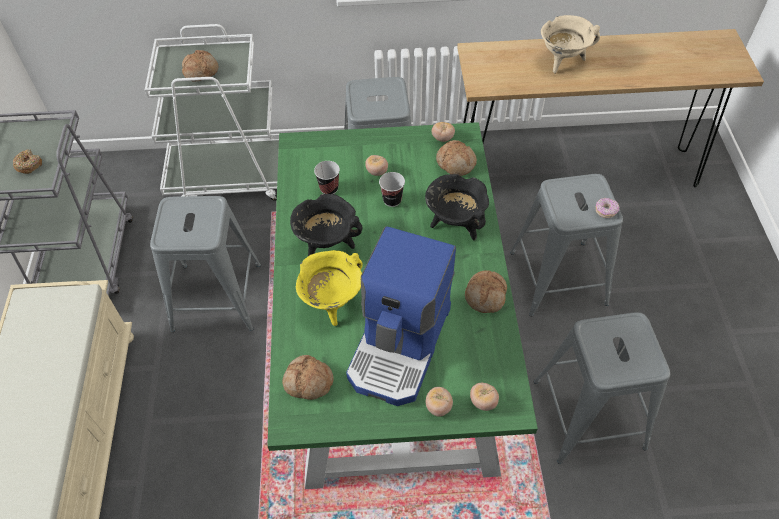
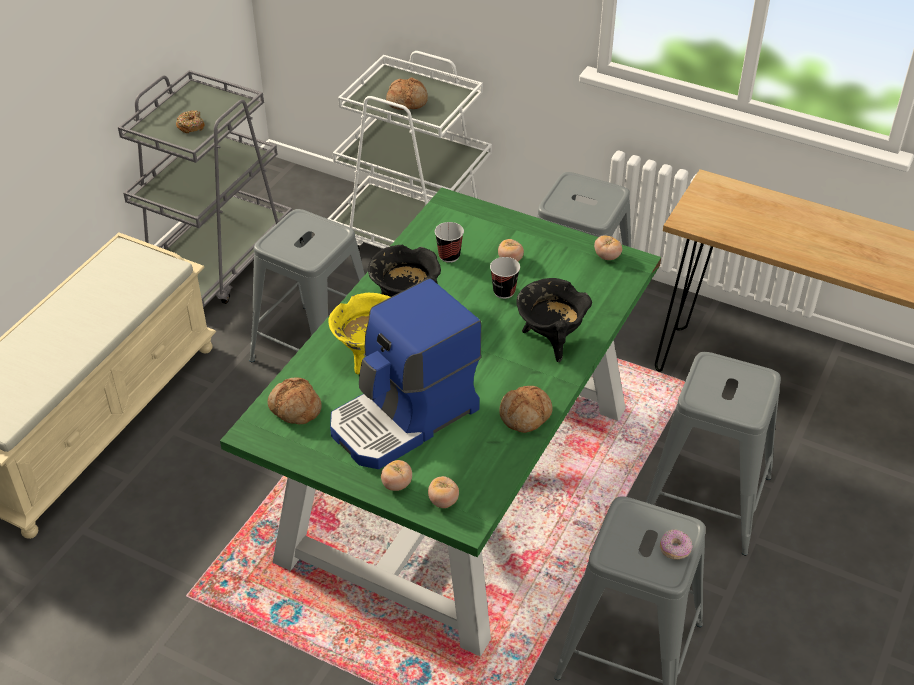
camera: 30 degrees right, 10 degrees down
bread [436,140,477,176] -> none
beige cooking pot [541,15,600,73] -> none
donut [596,198,619,218] -> donut moved to [660,529,693,559]

